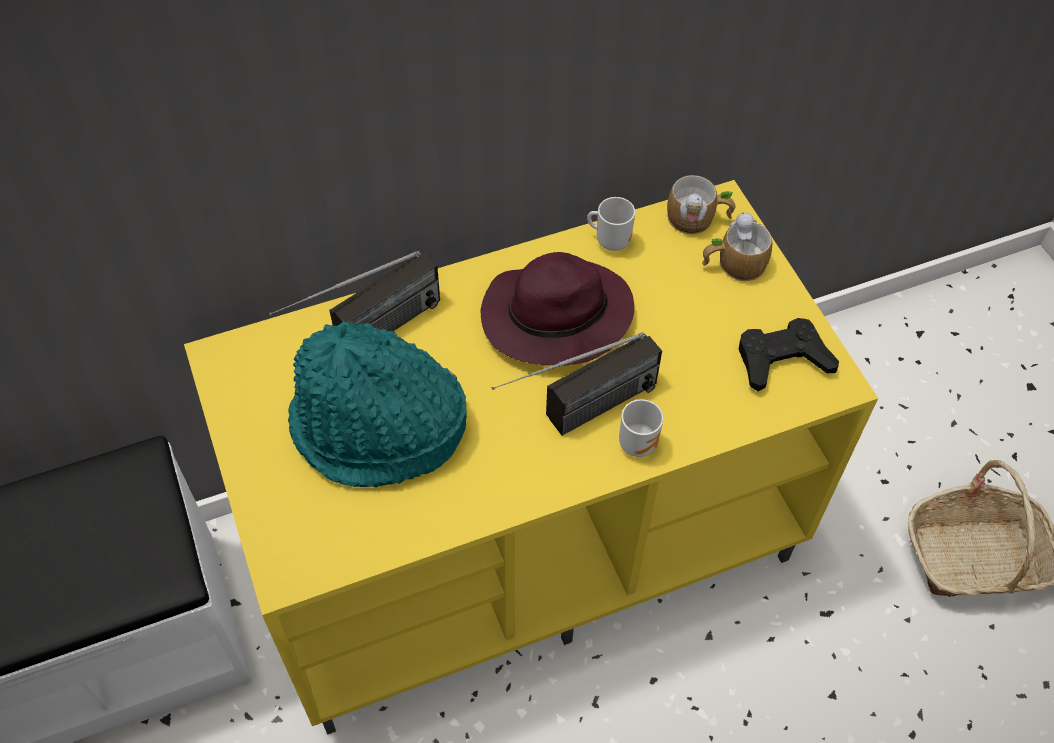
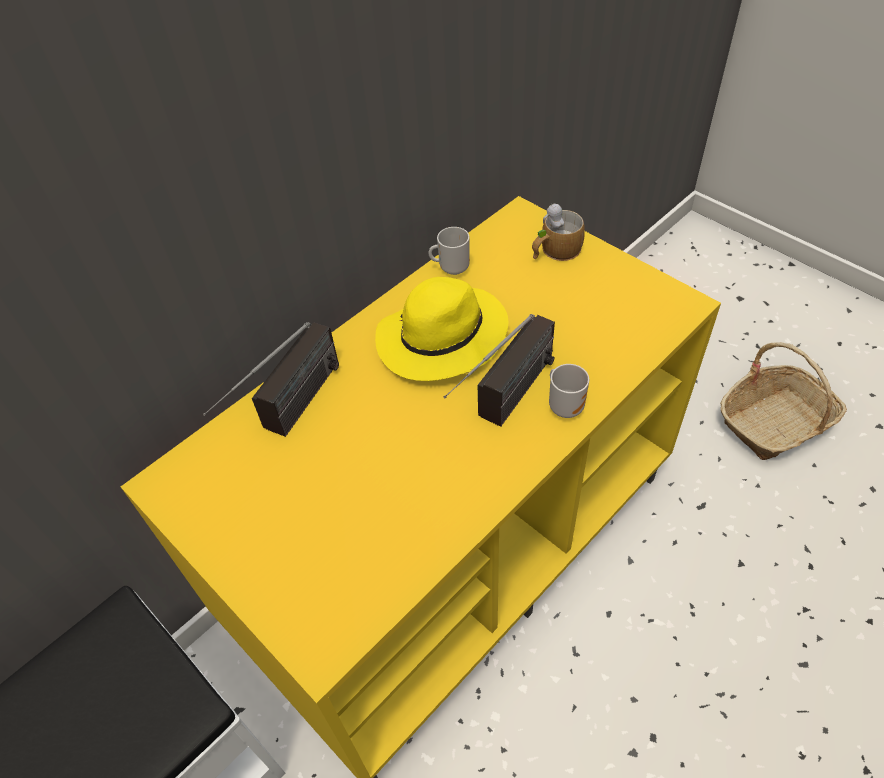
camera: 20 degrees left, 5 degrees down
turquoise hat [288,322,467,488] -> none
purple hat [480,252,634,366] -> yellow hat [375,277,508,381]
mug [667,175,735,234] -> none
black game controller [739,318,839,391] -> none

